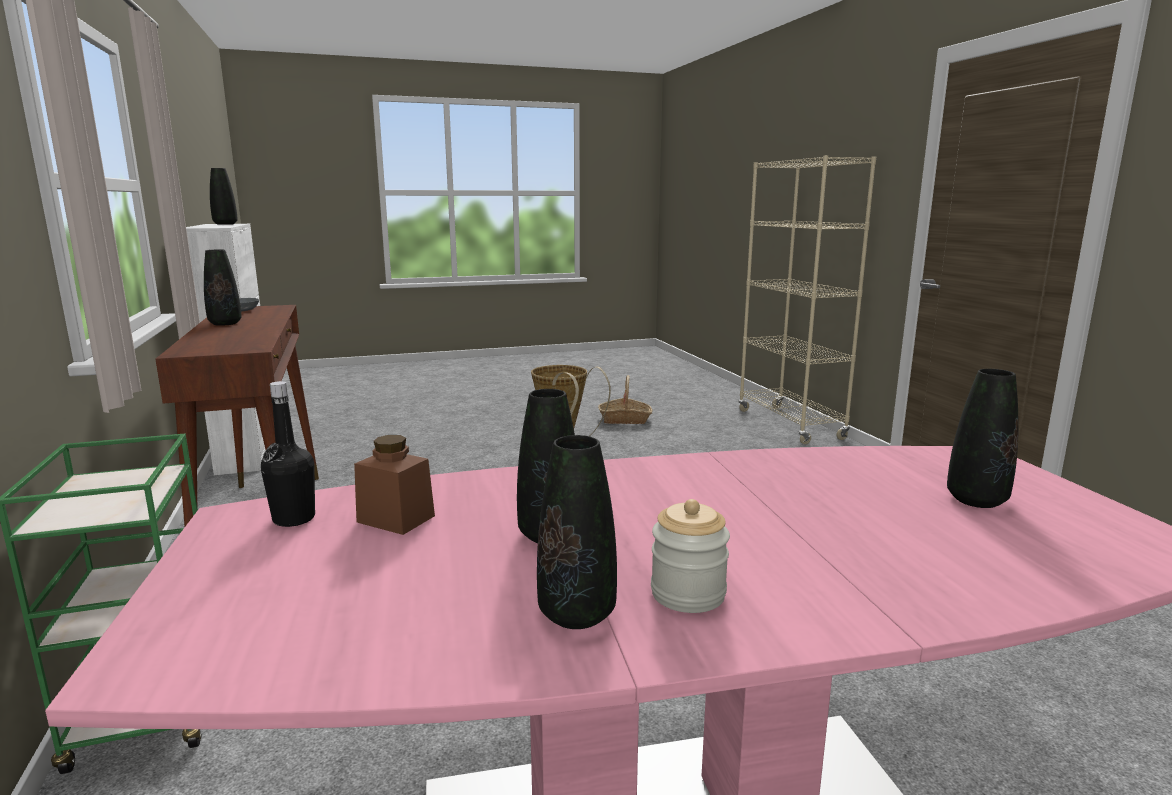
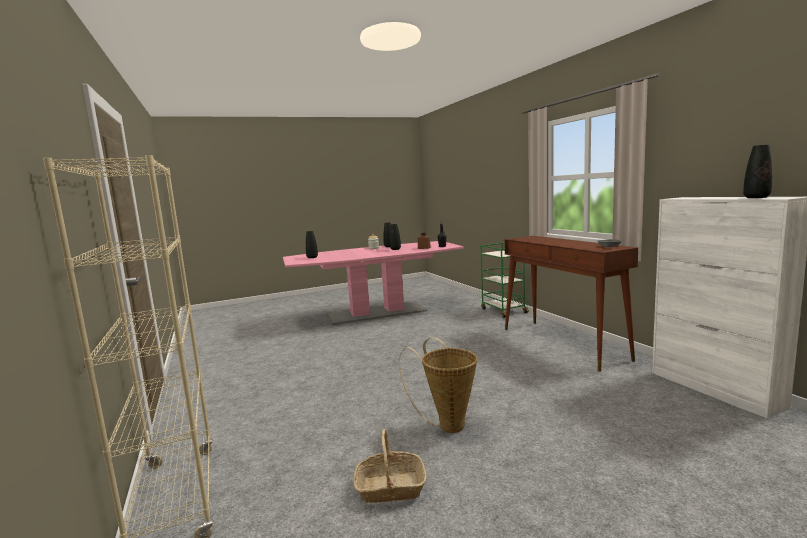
camera: 175 degrees right, 5 degrees down
black vase [204,249,242,326] -> none

